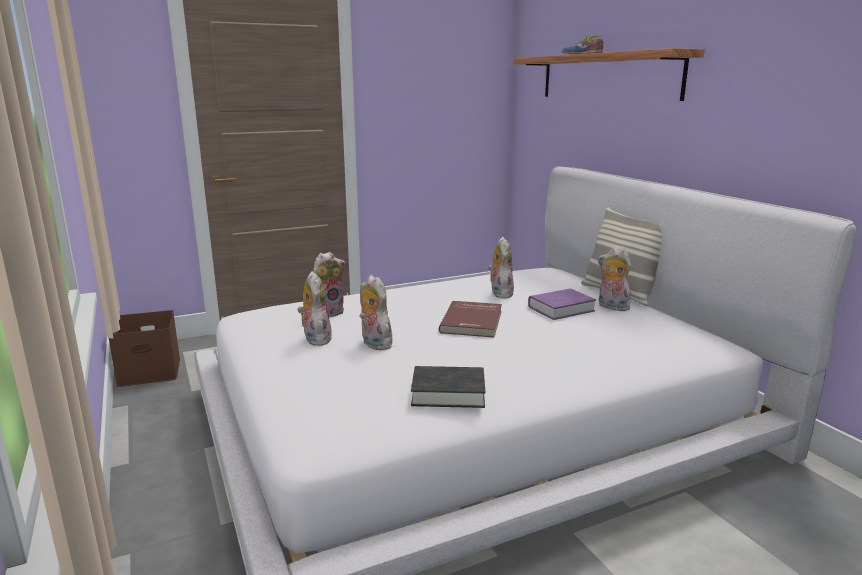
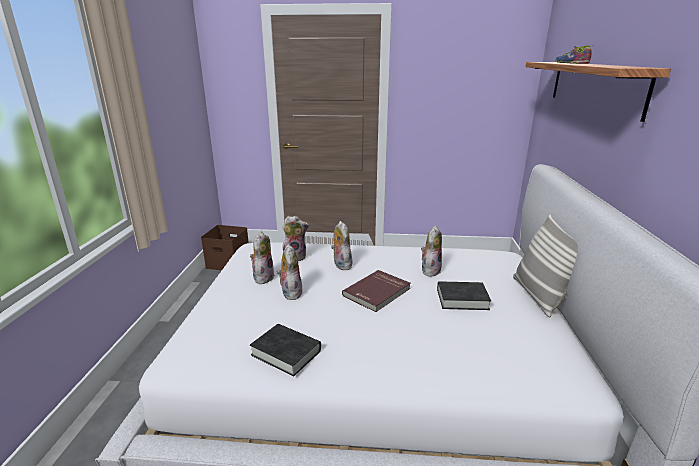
camera: 30 degrees right, 5 degrees up
purple book [528,289,596,320] -> black book [437,281,491,310]
plush toy [597,248,634,311] -> plush toy moved to [331,221,352,270]

